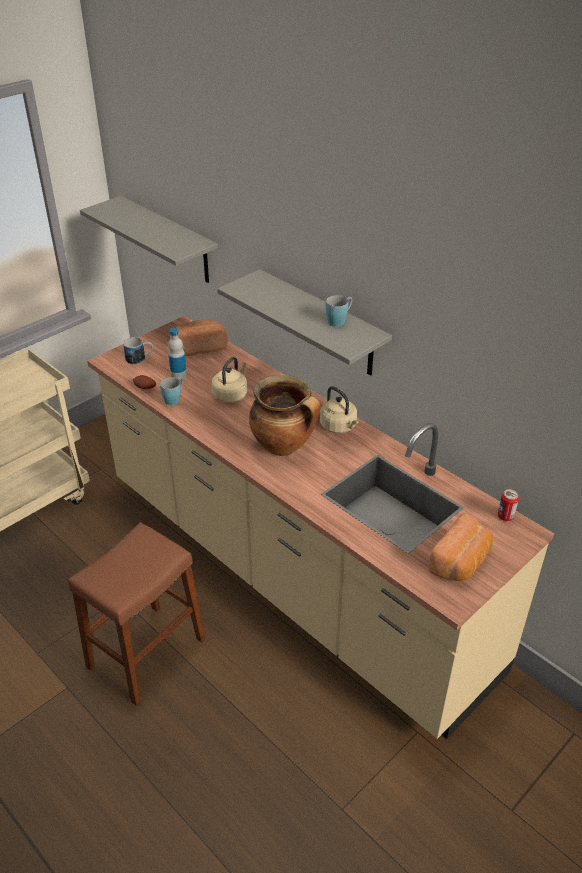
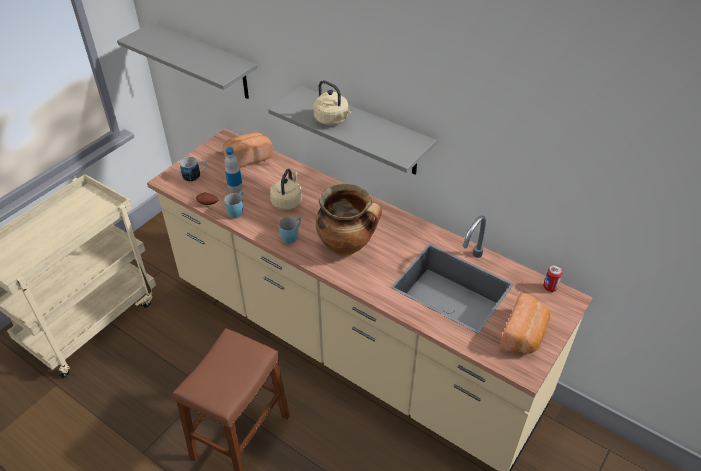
camera: 10 degrees left, 5 degrees up
beige kettle [320,386,359,433] -> beige kettle moved to [314,80,352,125]
blue mug [326,295,352,327] -> blue mug moved to [279,217,301,244]

